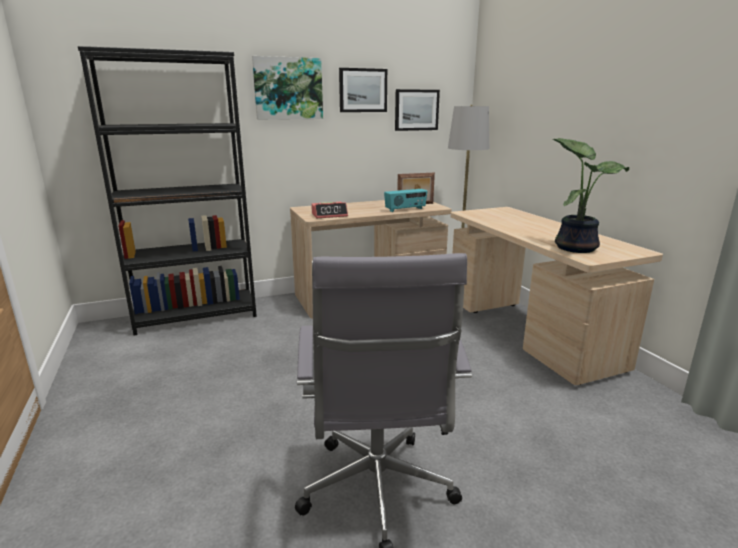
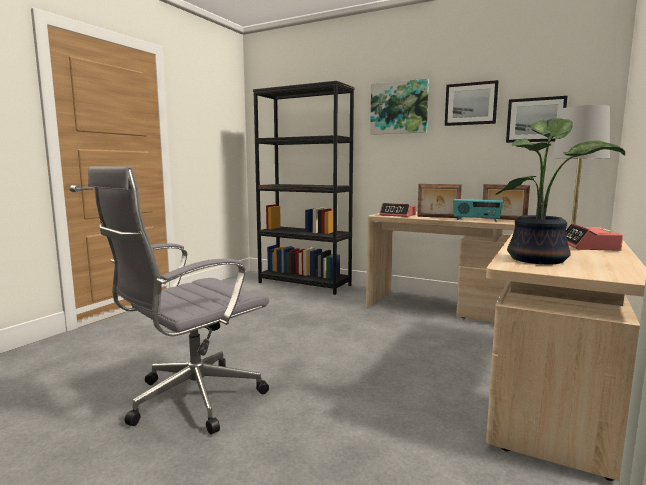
camera: 50 degrees right, 10 degrees down
none -> picture frame [417,184,462,218]
none -> alarm clock [566,223,623,251]

